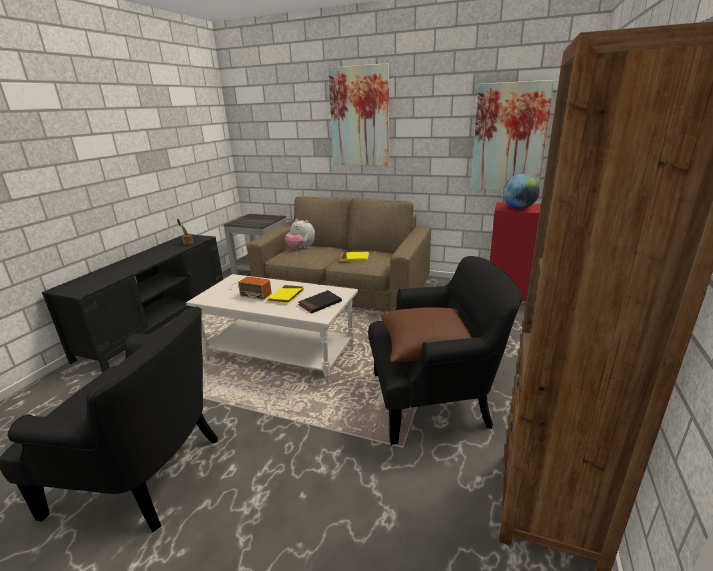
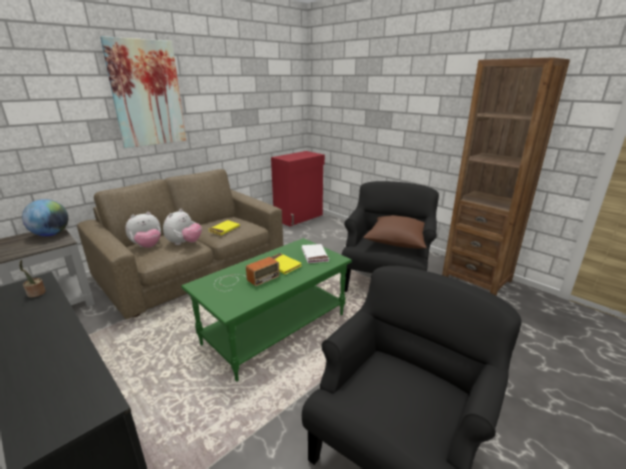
camera: 65 degrees left, 0 degrees up
white coffee table [186,274,358,386] -> green coffee table [181,238,352,381]
black book [298,290,342,314] -> white book [302,244,329,263]
picture [471,80,554,190] -> none
globe [503,174,540,209] -> globe moved to [22,199,68,236]
none -> plush toy [163,209,202,245]

